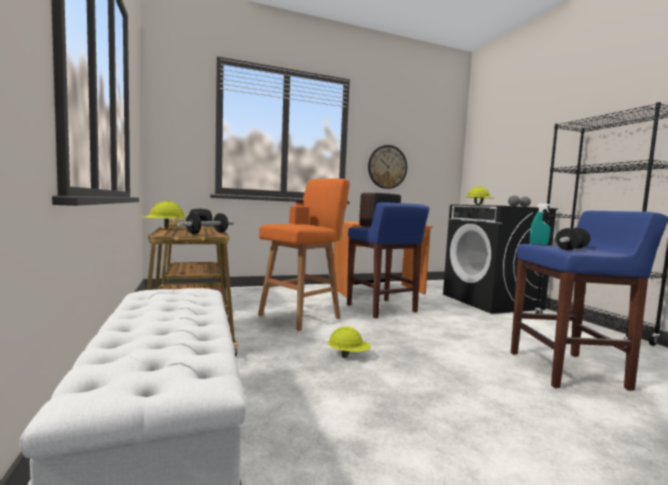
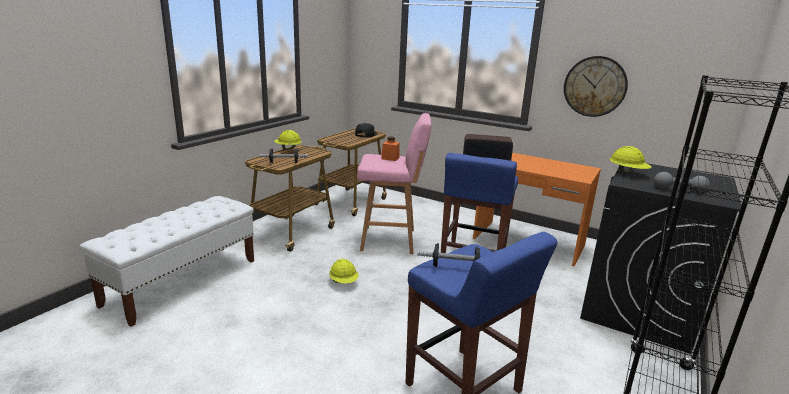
camera: 50 degrees right, 15 degrees up
orange stool [258,178,349,331] -> pink stool [357,113,431,254]
turquoise spray bottle [530,204,551,245] -> none

